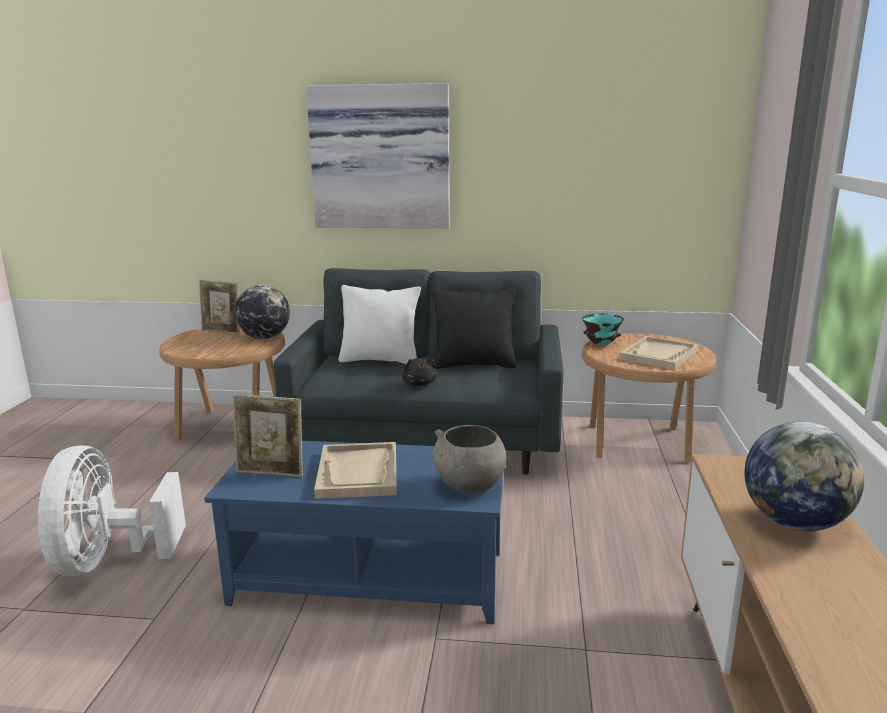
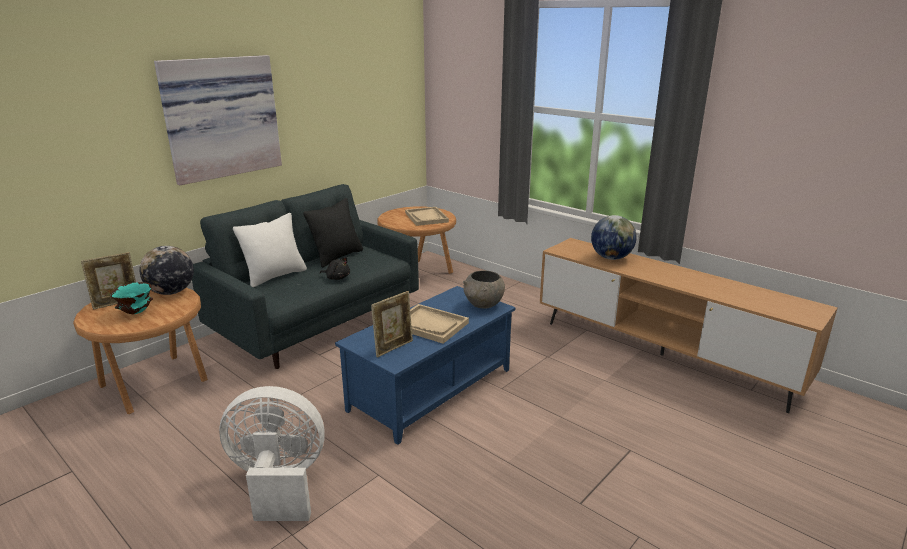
camera: 55 degrees left, 5 degrees up
white fan [38,445,186,576] -> white fan turned 150 degrees clockwise [219,386,325,521]
turquoise bowl [582,313,624,345] -> turquoise bowl moved to [110,282,153,314]

